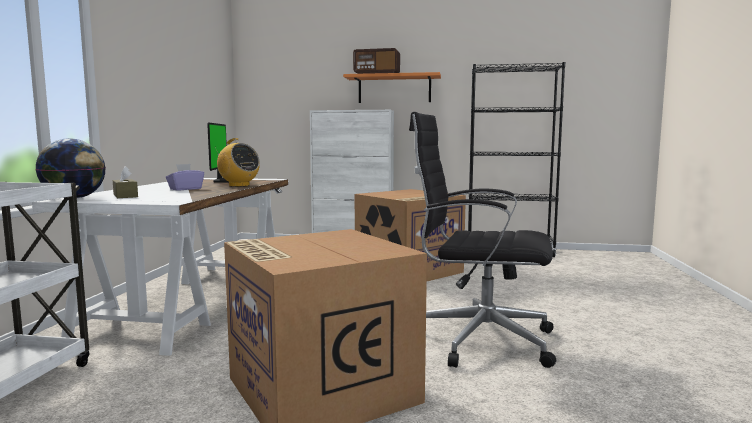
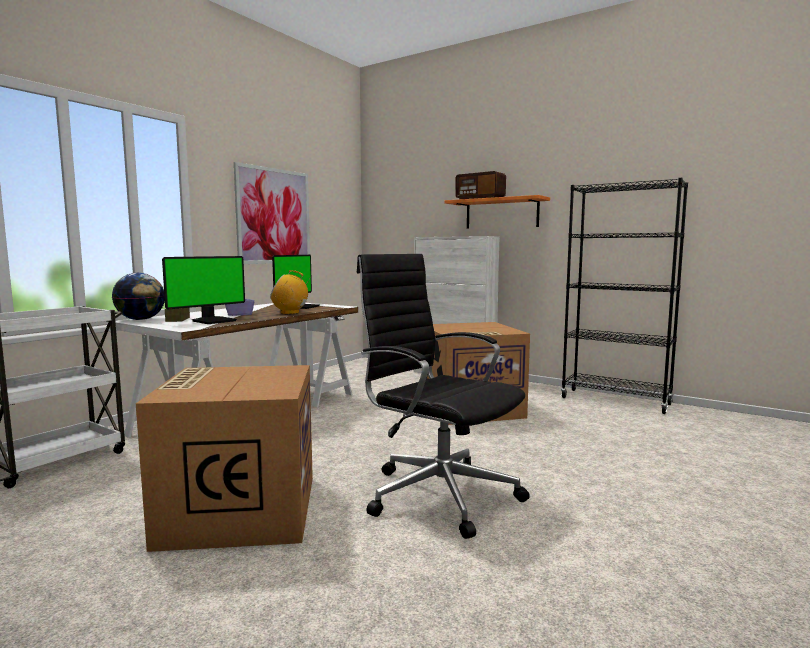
camera: 25 degrees right, 0 degrees up
radio [215,138,260,187] -> radio turned 120 degrees clockwise [270,270,311,314]
none -> monitor [162,256,245,324]
none -> picture [234,162,310,264]

